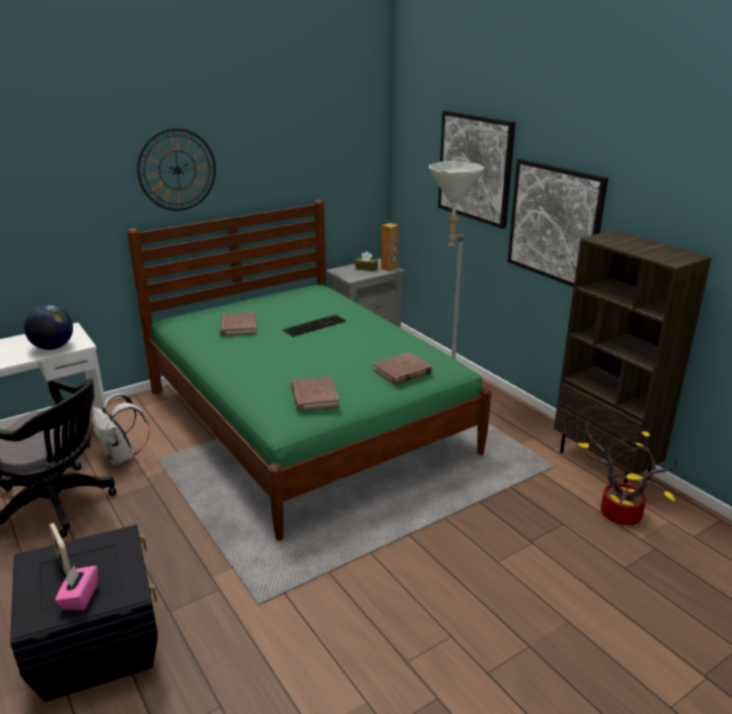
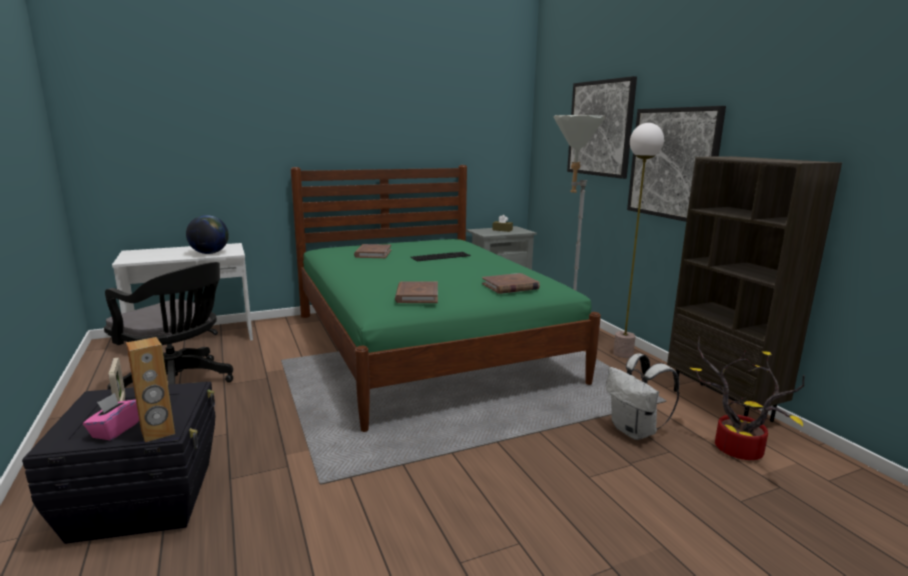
camera: 10 degrees right, 10 degrees down
white backpack [92,393,150,465] -> white backpack moved to [606,353,680,440]
wall clock [137,128,216,211] -> none
brown speaker [381,223,399,271] -> brown speaker moved to [126,337,175,442]
none -> floor lamp [613,123,664,358]

